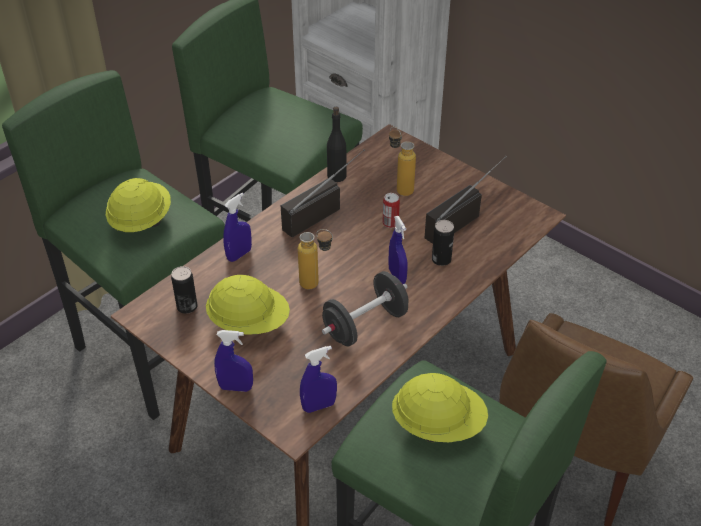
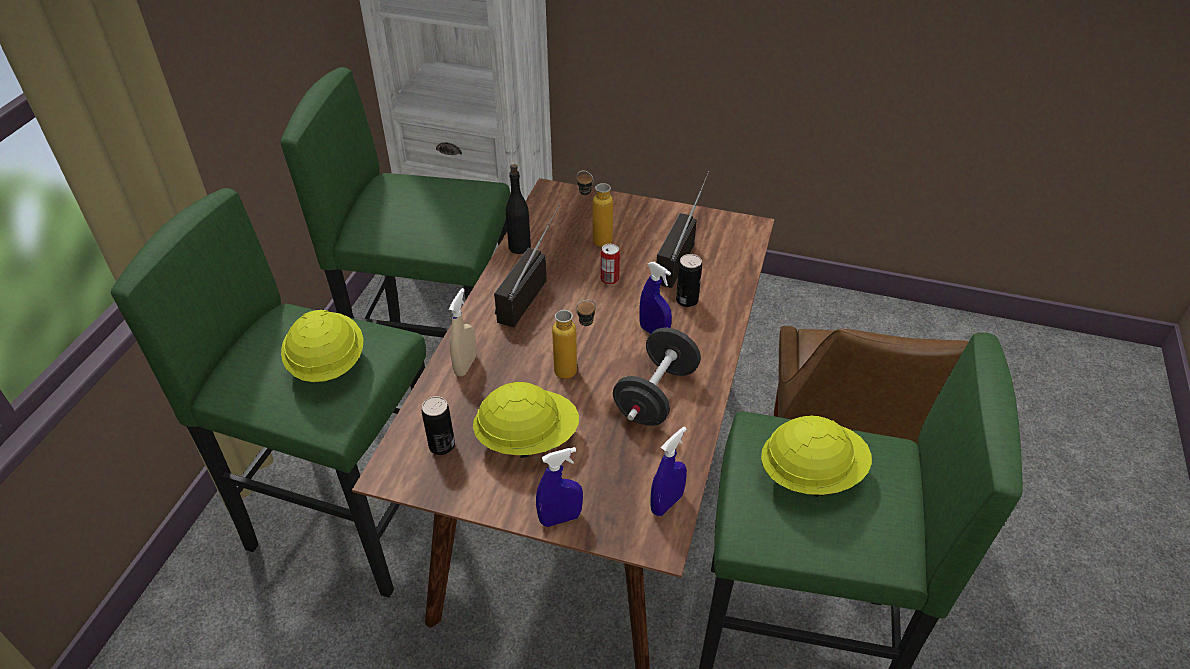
camera: 25 degrees left, 0 degrees up
blue spray bottle [223,193,252,262] -> beige spray bottle [449,288,476,376]

